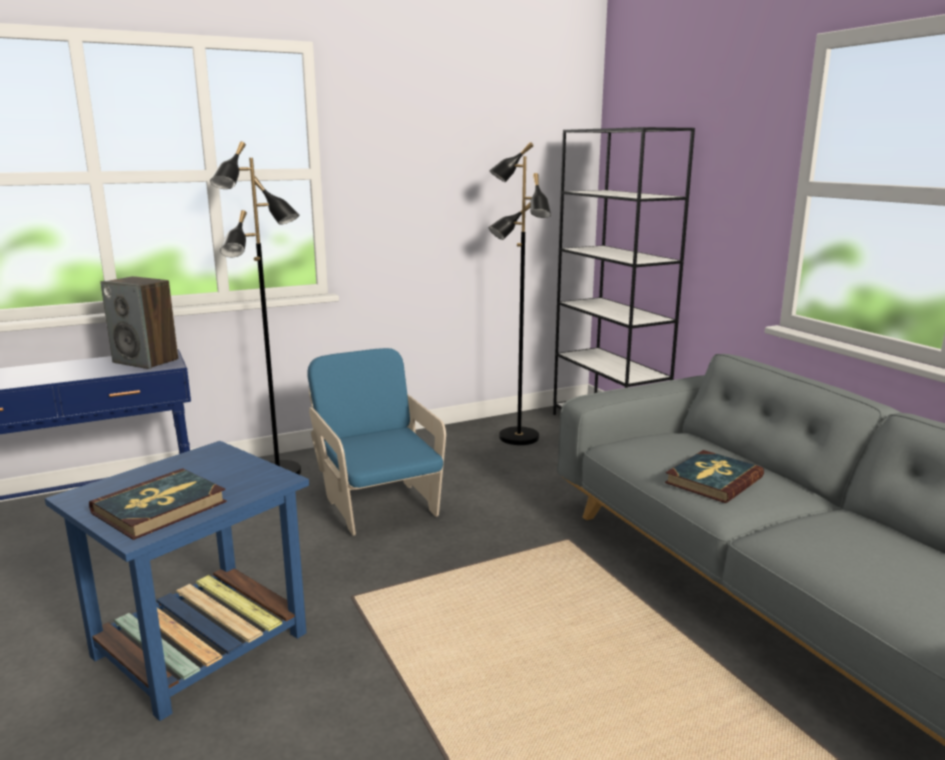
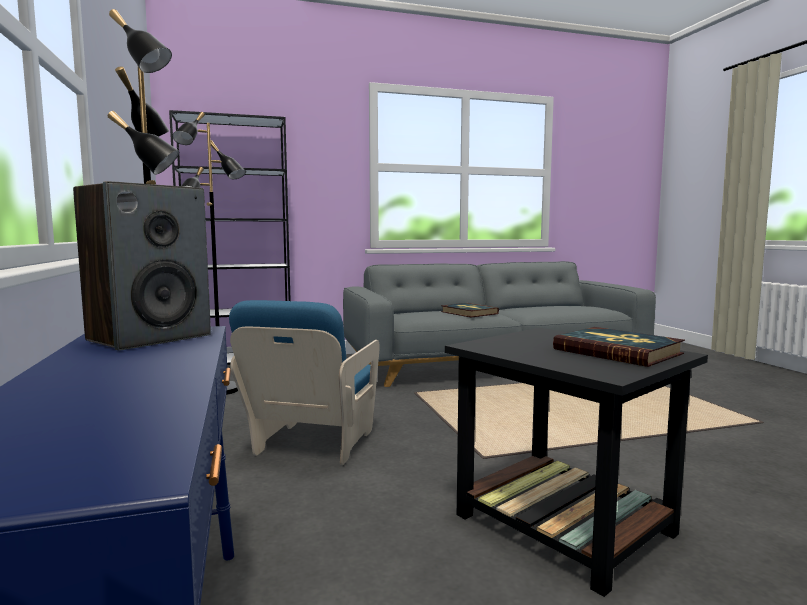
camera: 80 degrees left, 10 degrees down
blue side table [45,441,309,721] -> black side table [445,328,708,597]
blue armchair [307,348,446,536] -> blue armchair turned 60 degrees counterclockwise [229,300,380,465]

